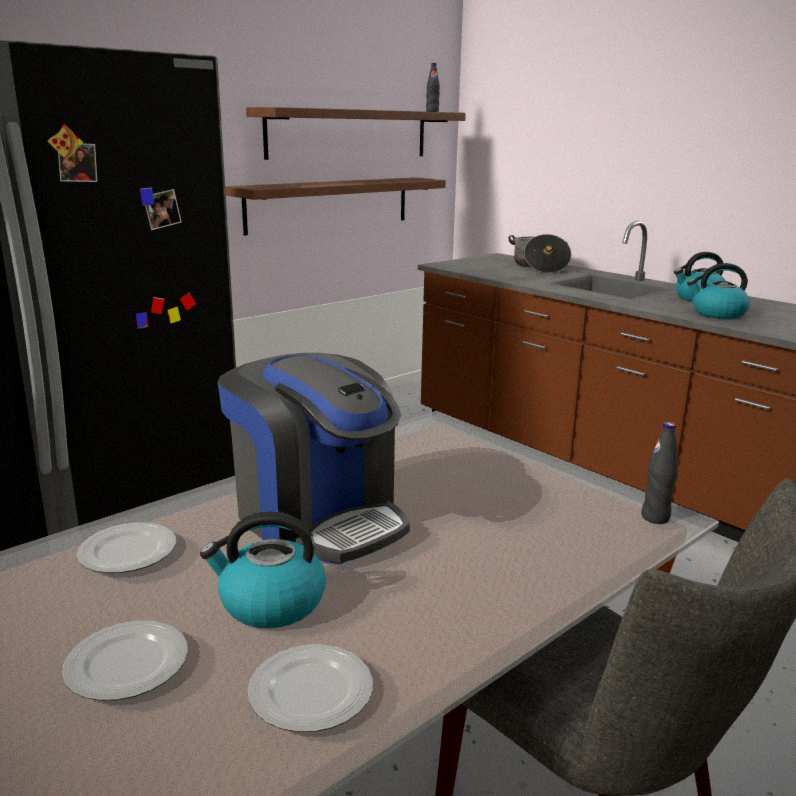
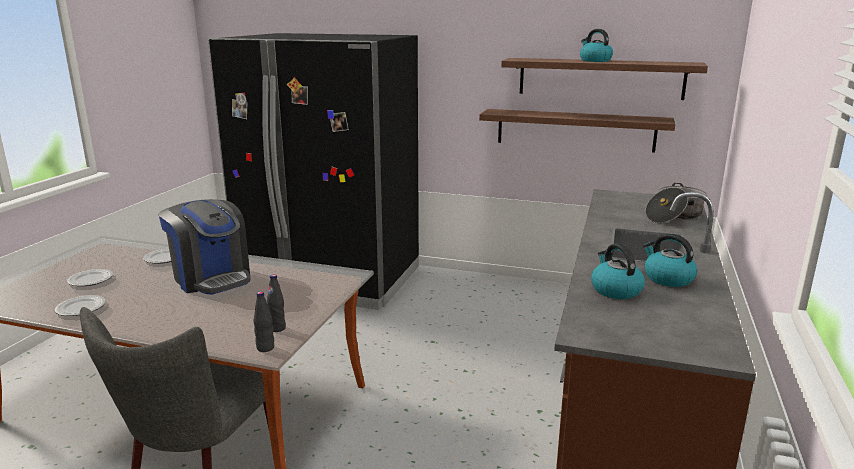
camera: 60 degrees right, 0 degrees up
kettle [200,511,326,628] -> kettle moved to [580,29,613,62]
coffee machine [218,353,410,564] -> coffee machine turned 60 degrees counterclockwise [158,199,250,295]
black bottle [426,63,440,112] -> black bottle moved to [267,274,286,332]

